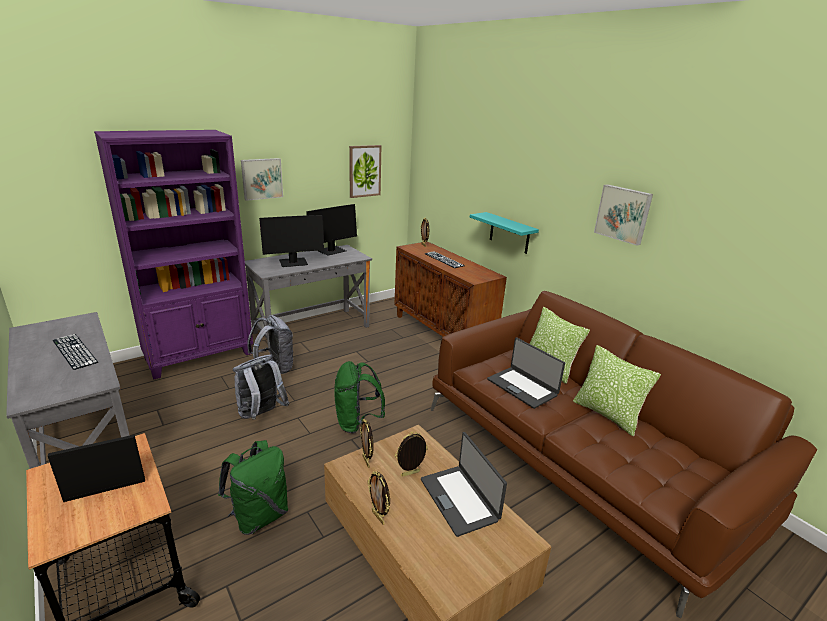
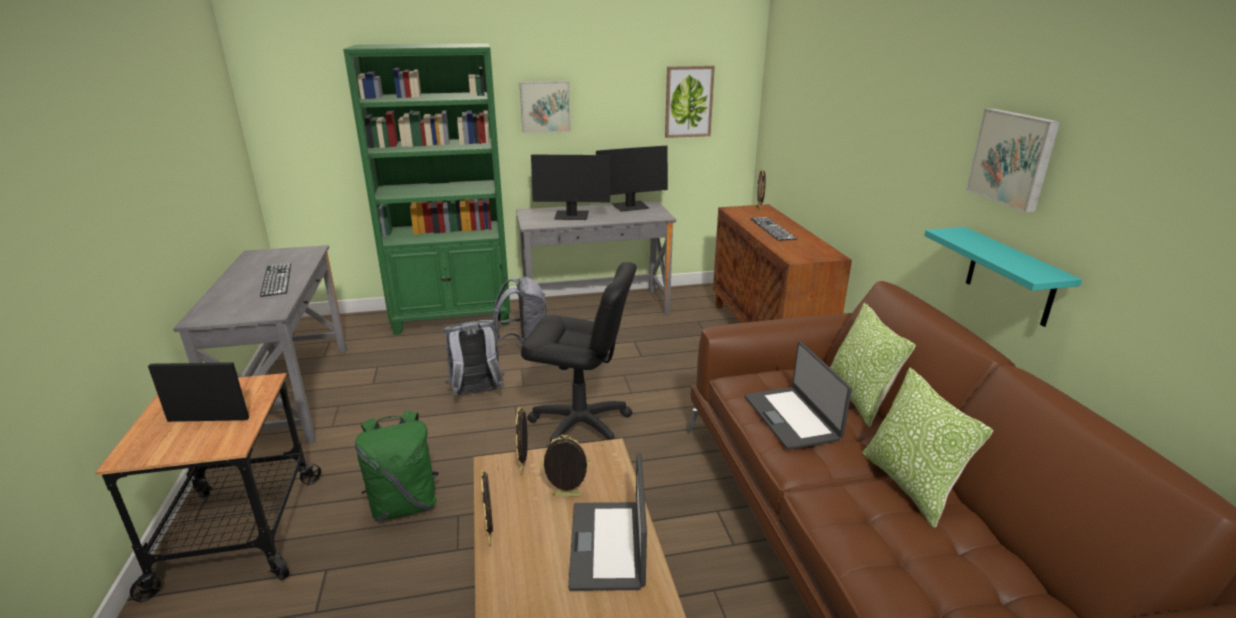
camera: 25 degrees right, 0 degrees up
purple bookcase [94,130,253,379] -> green bookcase [343,43,511,335]
green backpack [334,361,385,433] -> black office chair [521,262,637,448]
turquoise shelf [470,212,539,254] -> turquoise shelf moved to [924,227,1082,327]

